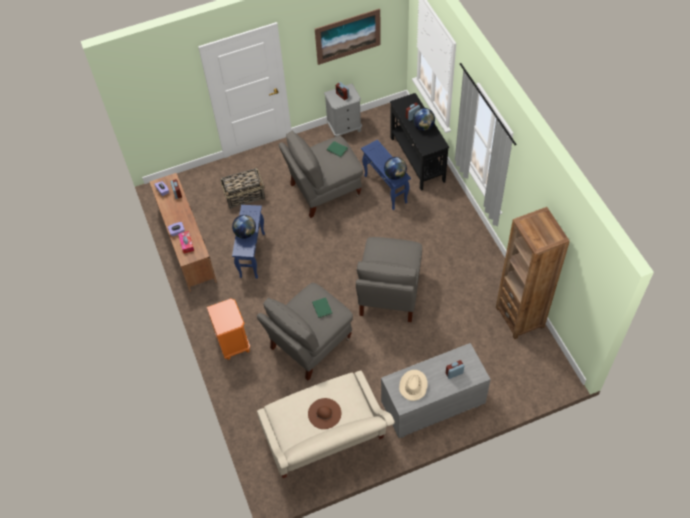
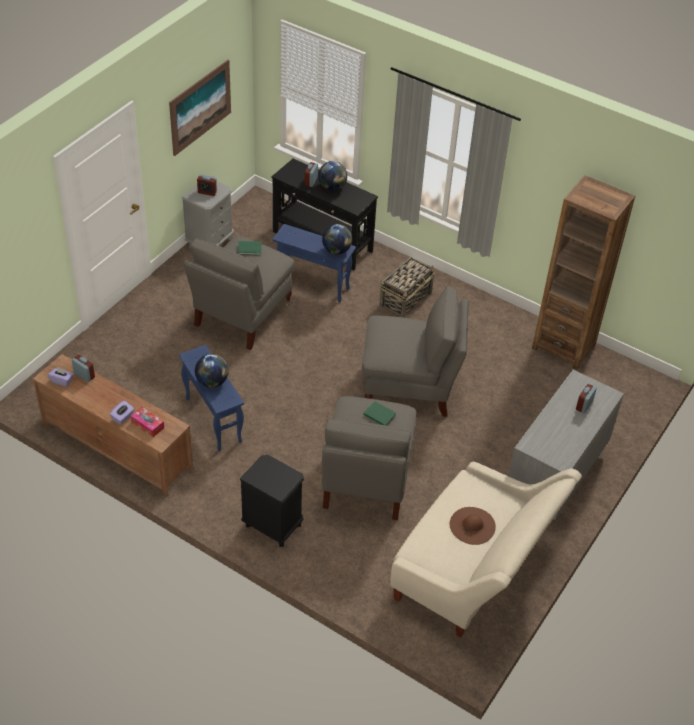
camera: 40 degrees left, 10 degrees down
orange nightstand [207,298,250,360] -> black nightstand [239,455,304,547]
basket [220,168,265,209] -> basket moved to [379,257,435,318]
grey armchair [356,237,422,322] -> grey armchair turned 60 degrees counterclockwise [362,286,469,417]
beige hat [399,370,428,401] -> none

